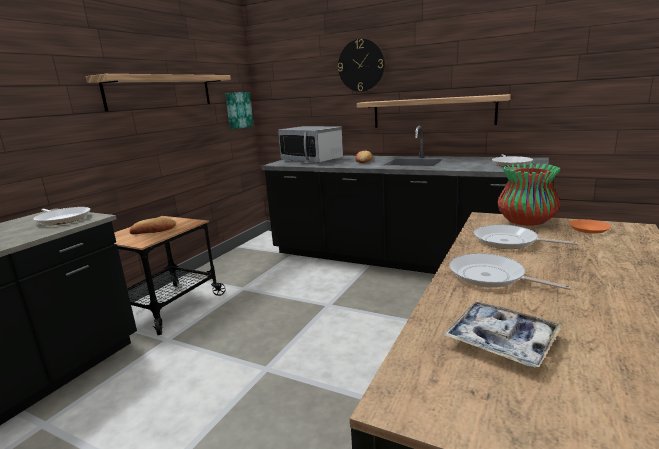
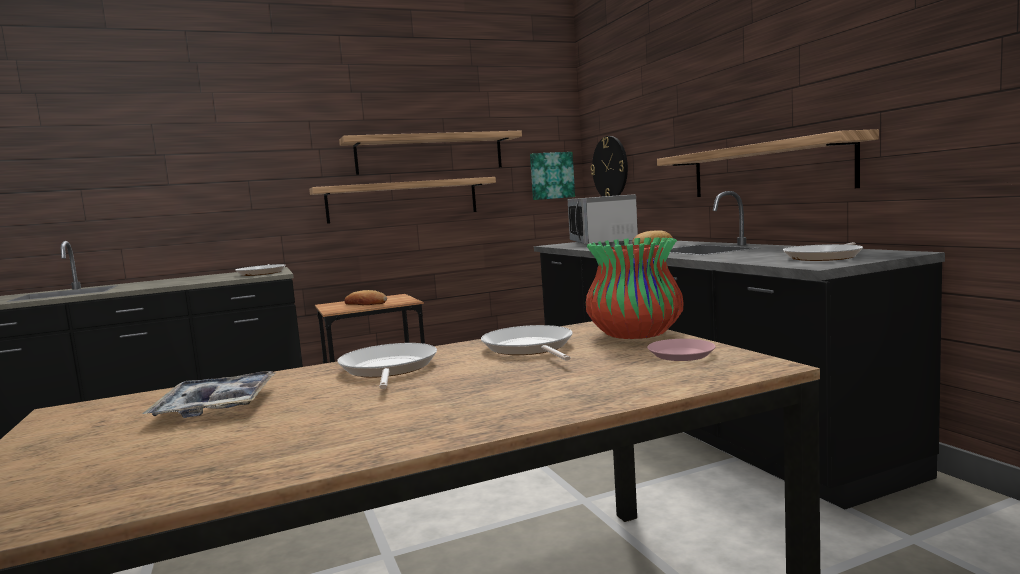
camera: 40 degrees right, 10 degrees down
wall clock [338,39,385,92] -> wall clock moved to [591,136,628,197]
orange plate [569,219,611,234] -> pink plate [647,339,716,361]
none -> shelf [309,177,496,224]

